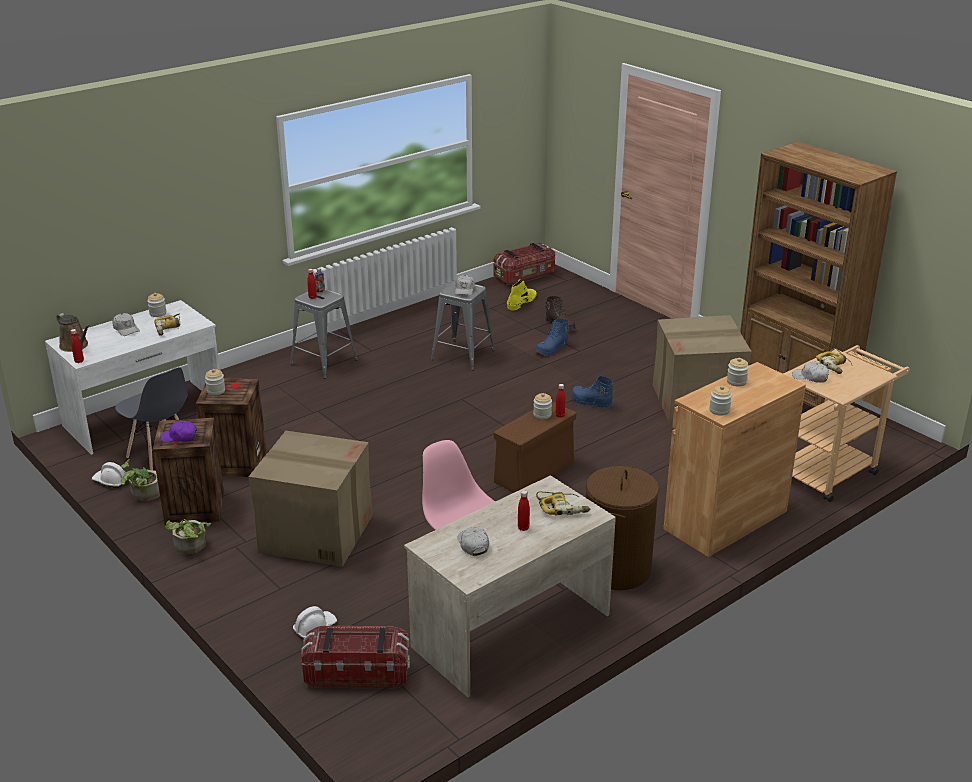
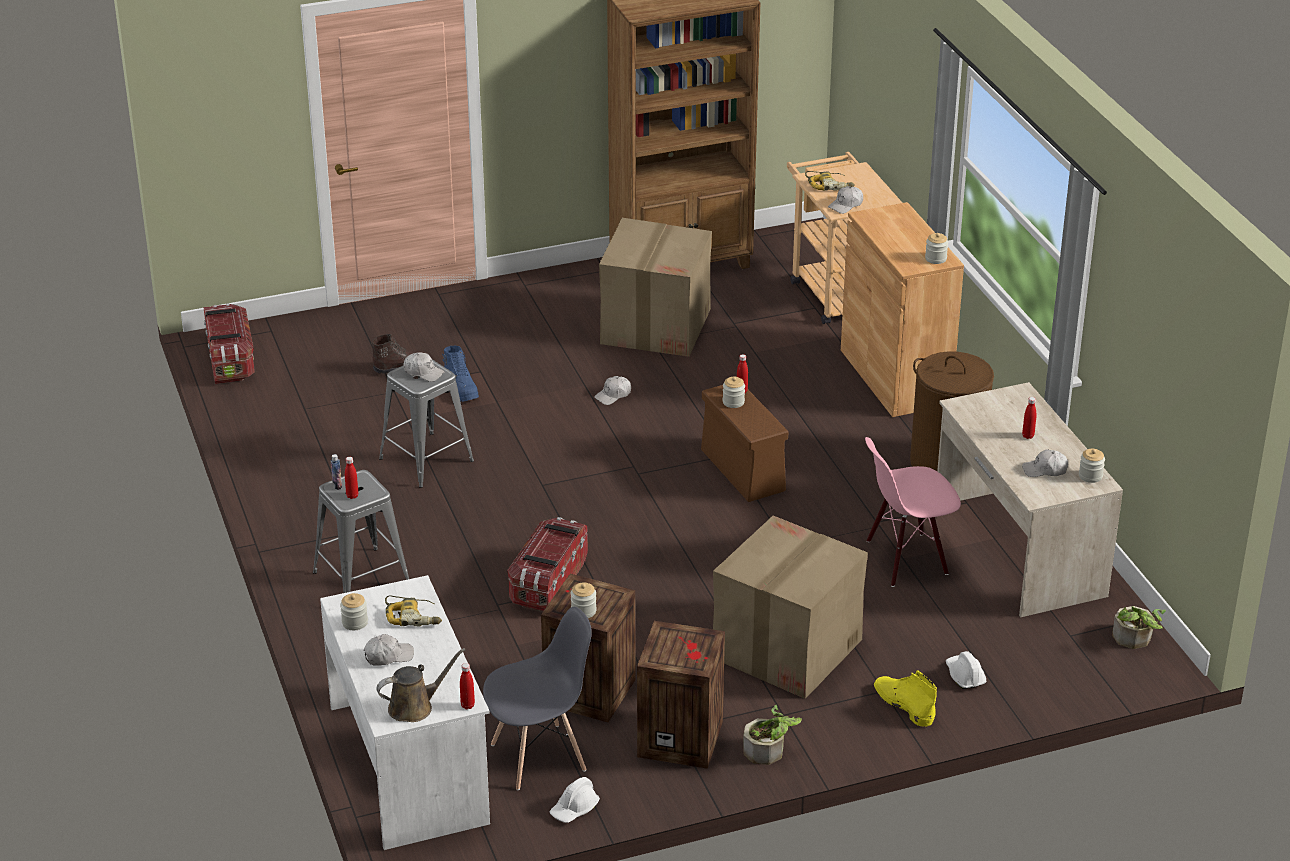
camera: 70 degrees left, 5 degrees up
potted plant [121,459,160,501] -> potted plant moved to [1112,606,1166,649]
purple cap [160,420,197,442] -> none
storage box [301,626,410,688] -> storage box moved to [507,517,588,612]
yellow boot [507,279,537,310] -> yellow boot moved to [874,670,937,727]
power drill [536,491,590,516] -> none
blue boot [570,376,613,408] -> white cap [594,376,631,405]
jar [727,358,749,387] -> jar moved to [1079,449,1105,483]

